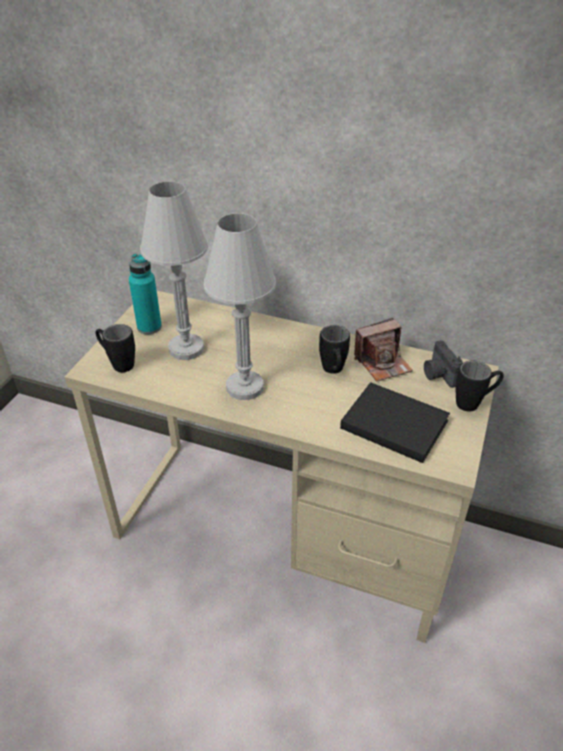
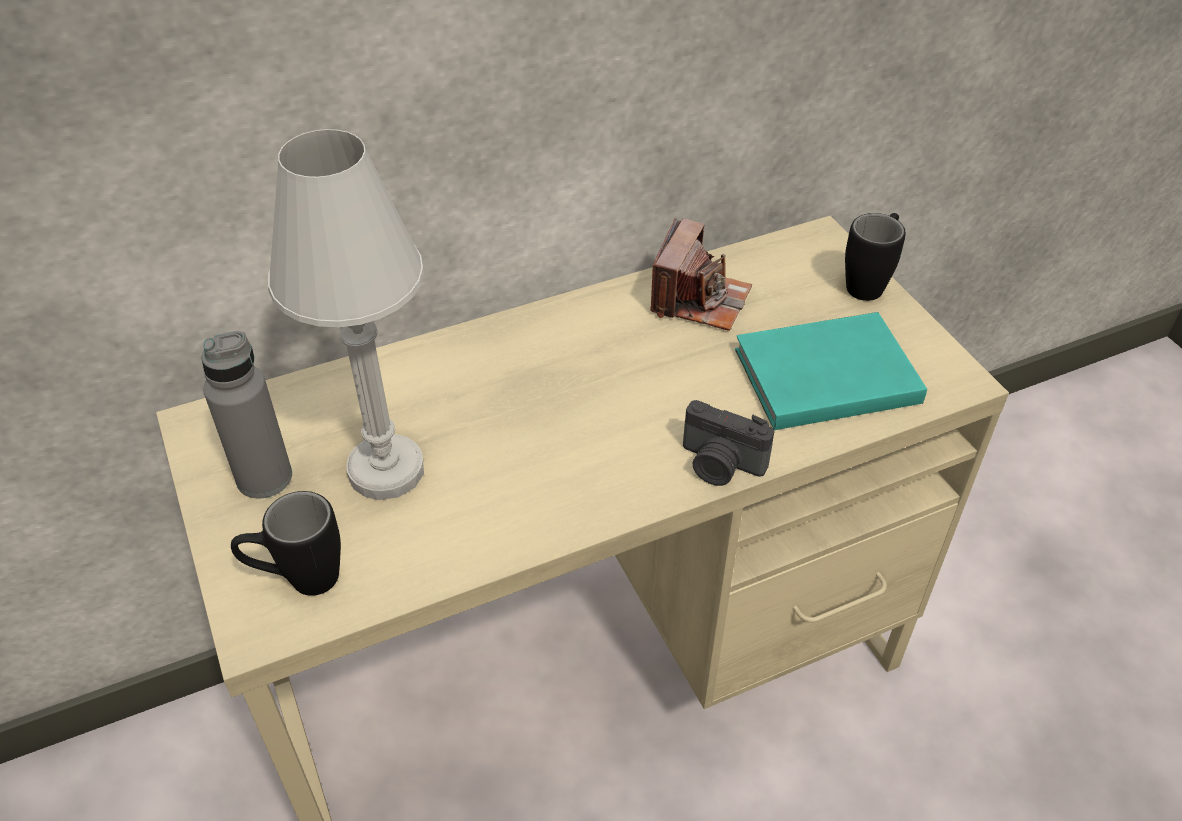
camera: 45 degrees left, 5 degrees up
turquoise bottle [129,254,162,334] -> grey bottle [201,331,292,499]
white table lamp [204,213,276,400] -> none
black mug [319,325,350,374] -> none
black book [340,382,450,463] -> turquoise book [735,312,927,430]
camera [424,340,463,388] -> camera moved to [683,400,774,486]

